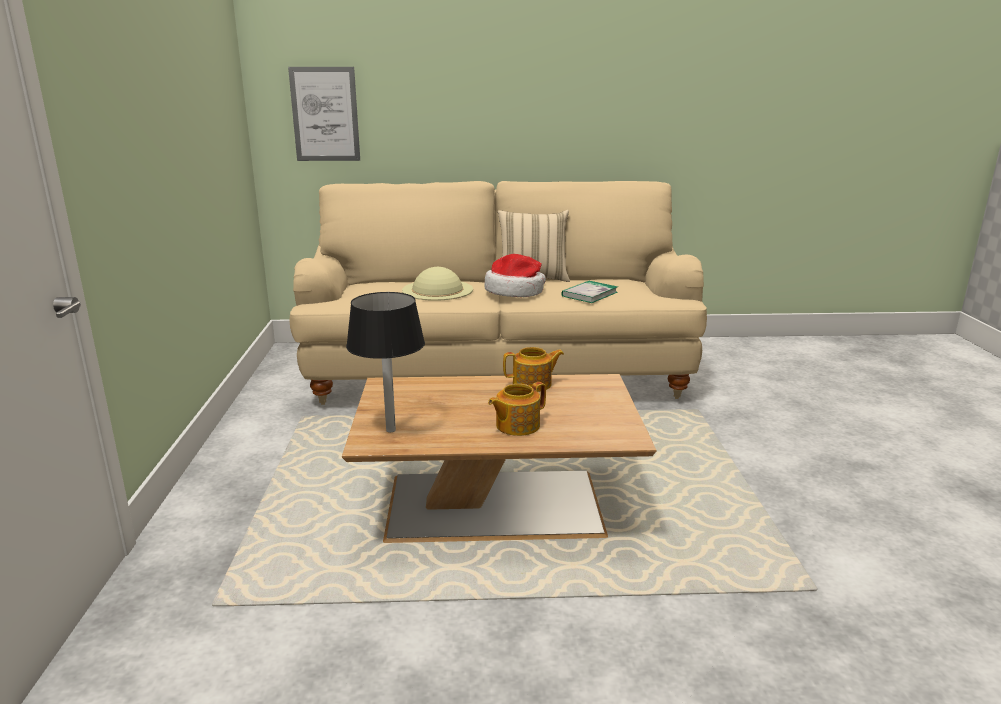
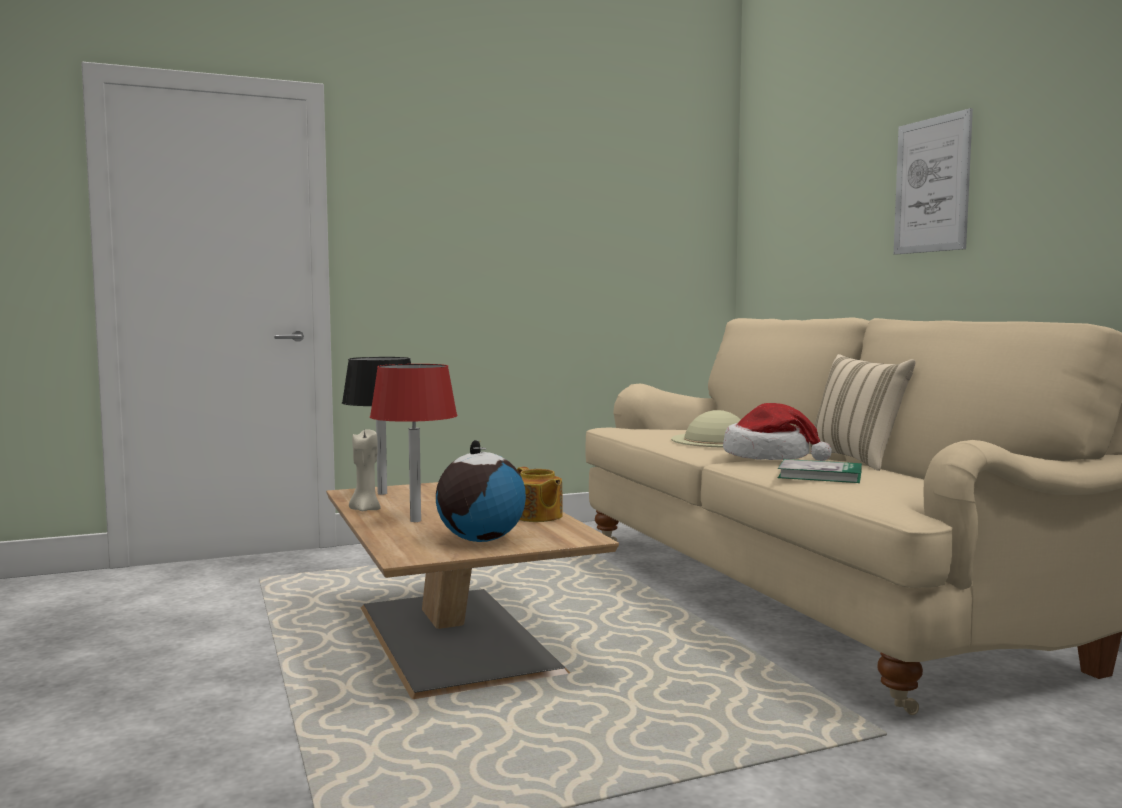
camera: 70 degrees right, 15 degrees down
picture [288,67,360,161] -> picture moved to [894,108,973,255]
teapot [488,382,546,436] -> red table lamp [370,364,458,522]
none -> beige candle [349,429,381,511]
none -> globe [436,440,526,542]

